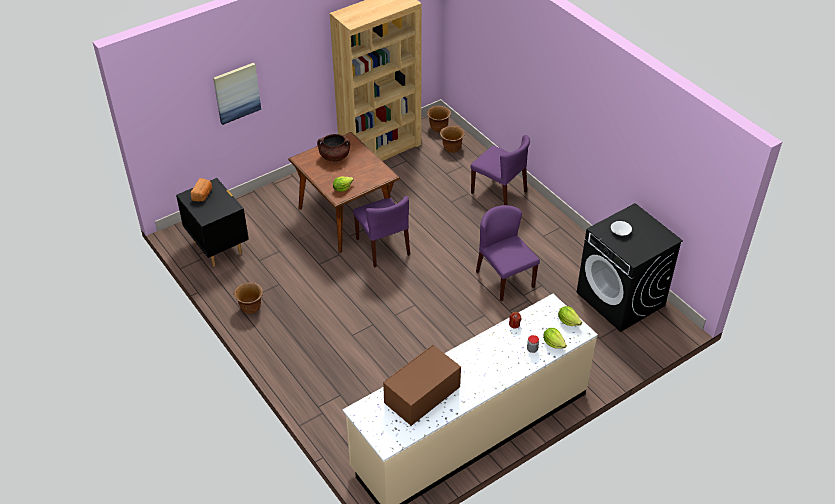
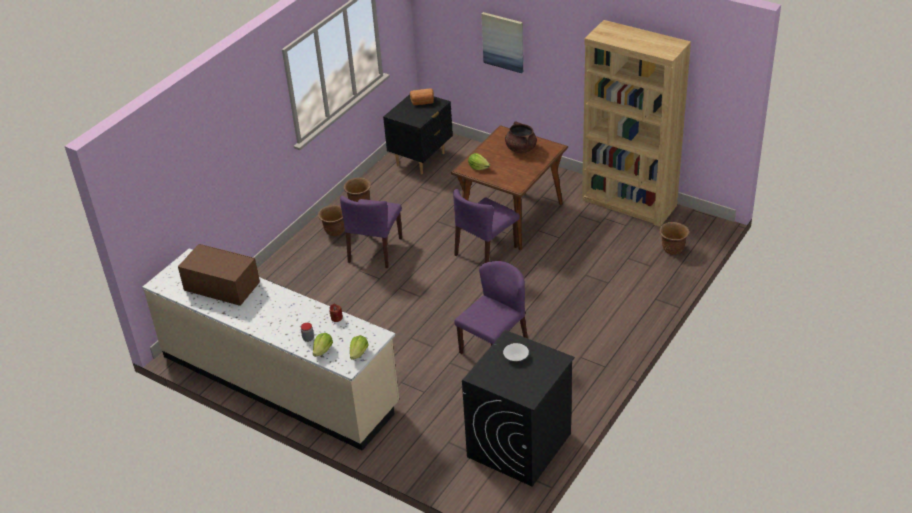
camera: 70 degrees right, 5 degrees down
brown planter [427,106,451,132] -> brown planter moved to [318,205,345,236]
purple chair [470,135,530,205] -> purple chair moved to [340,196,402,268]

